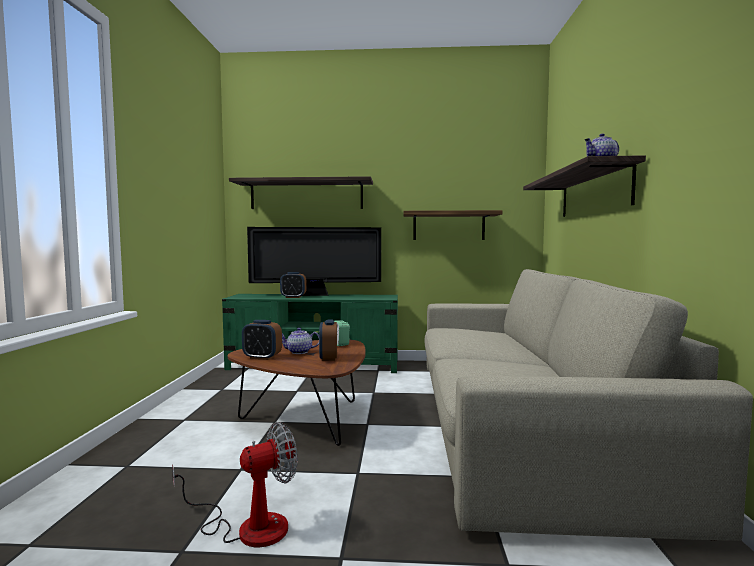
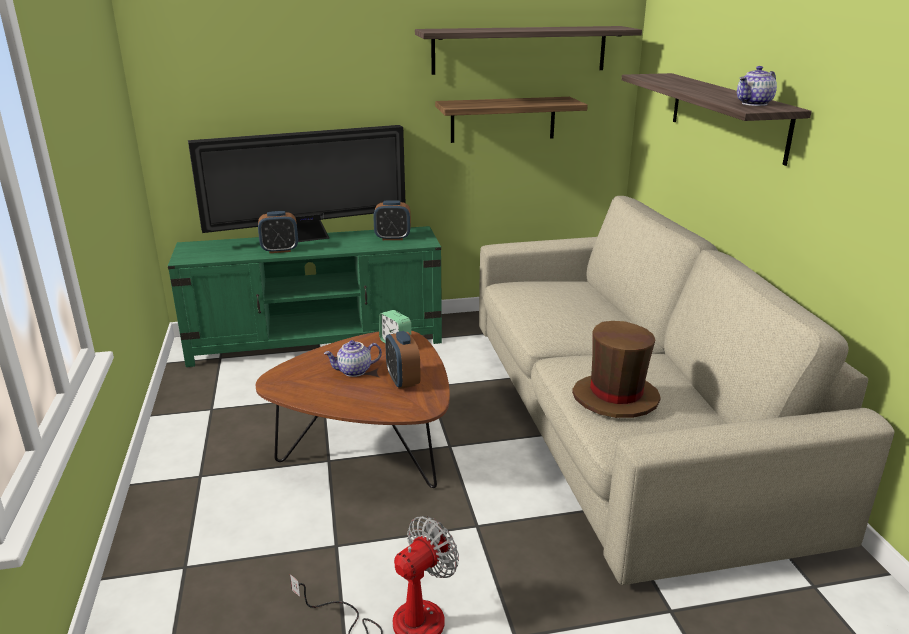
camera: 15 degrees left, 20 degrees up
shelf [229,176,373,209] -> shelf moved to [415,26,642,75]
alarm clock [242,320,282,360] -> alarm clock moved to [373,200,411,240]
none -> brown hat [572,321,661,418]

